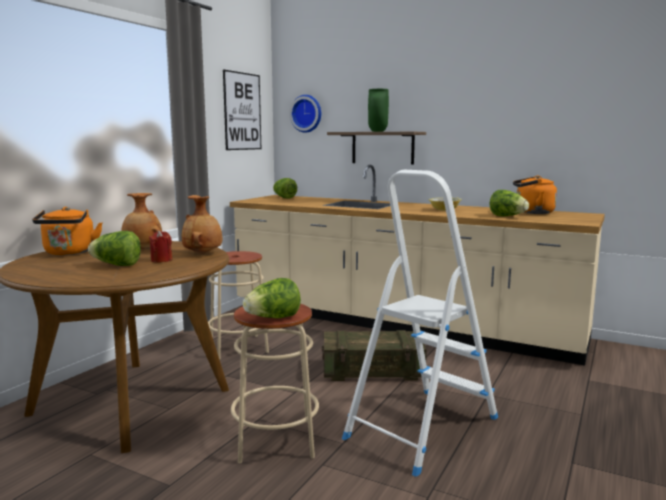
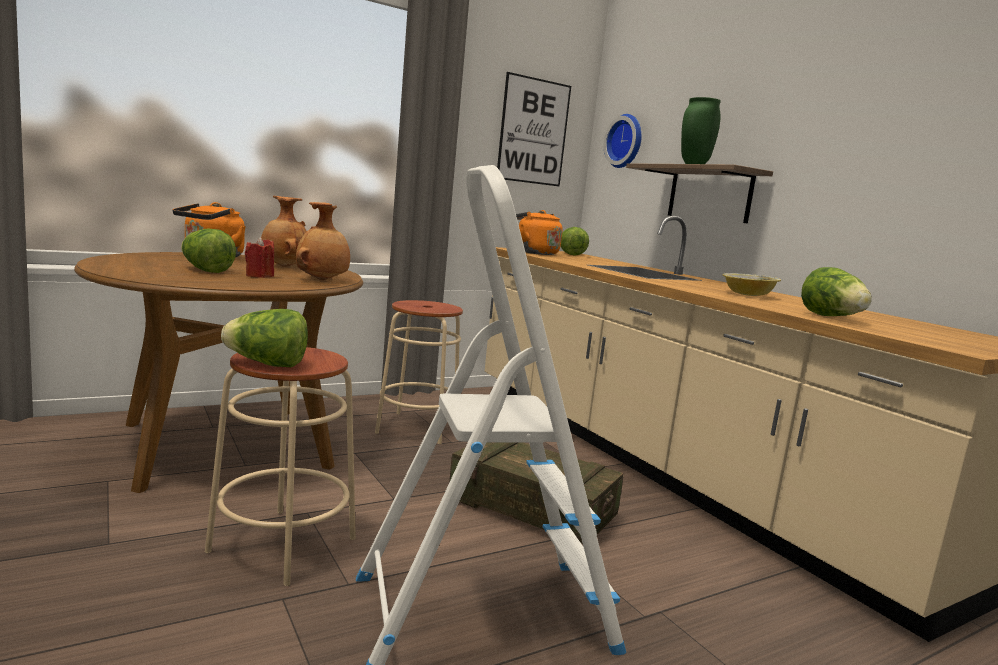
camera: 30 degrees right, 0 degrees up
orange kettle [513,176,557,214] -> orange kettle moved to [516,210,563,255]

